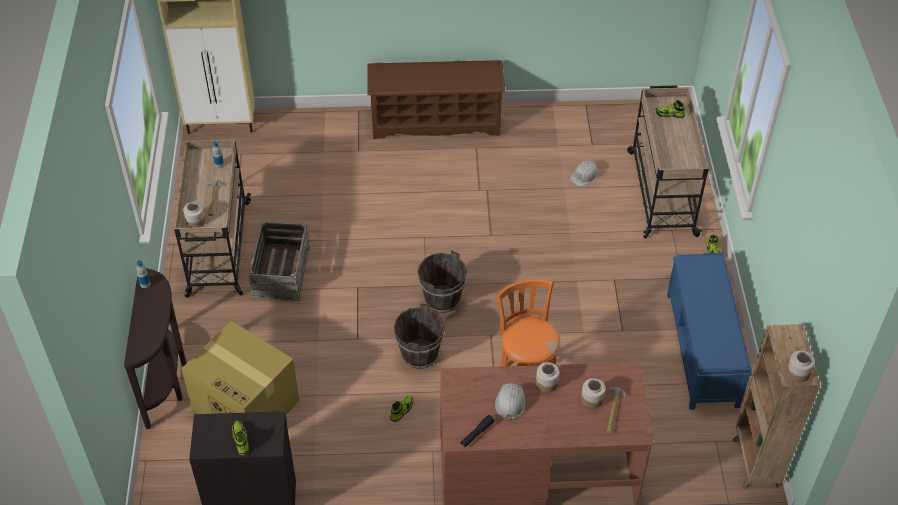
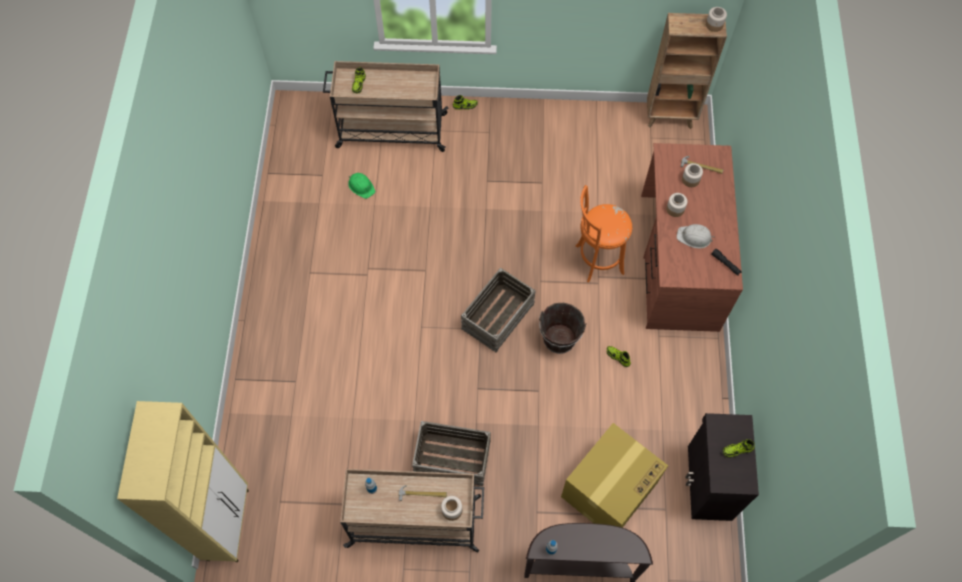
camera: 85 degrees left, 15 degrees up
brown shoe rack [367,60,506,139] -> none
brown bucket [417,250,467,313] -> crate [461,267,536,352]
white hard hat [570,160,599,187] -> green hard hat [348,173,375,199]
blue bench [667,253,752,410] -> none

